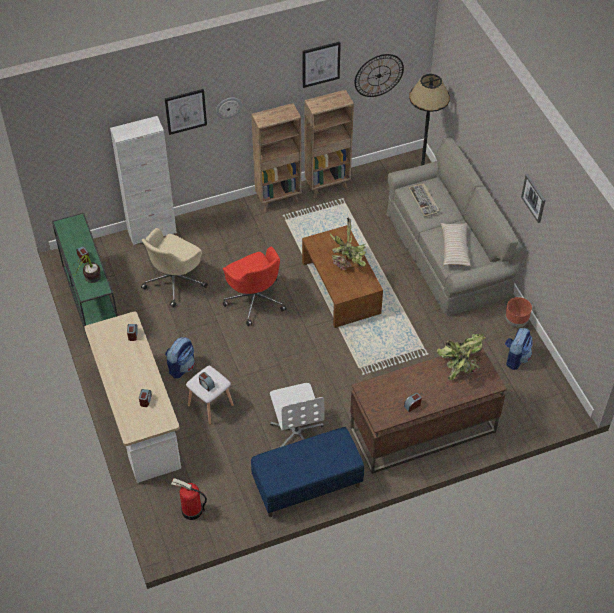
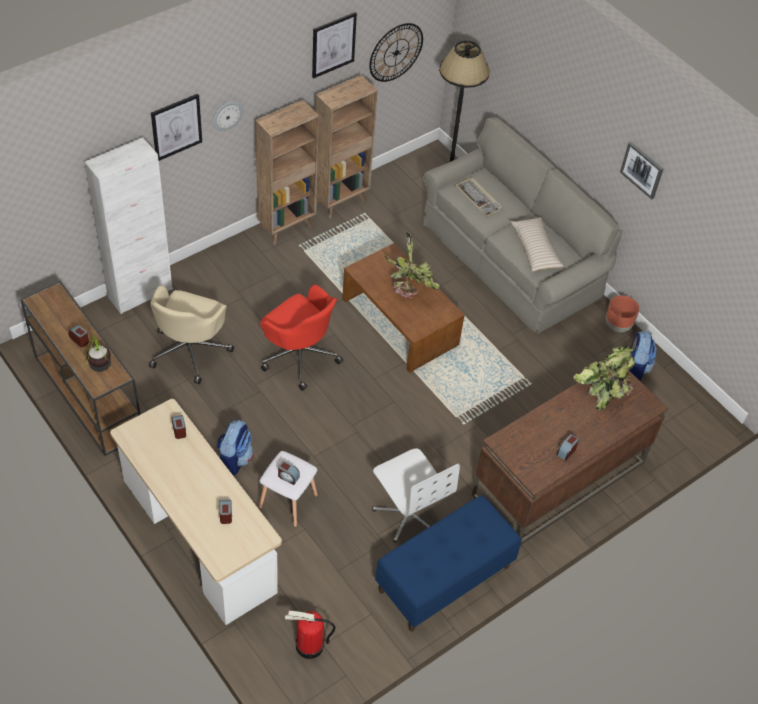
camera: 20 degrees left, 0 degrees up
green console table [52,213,118,346] -> brown console table [20,281,141,456]

